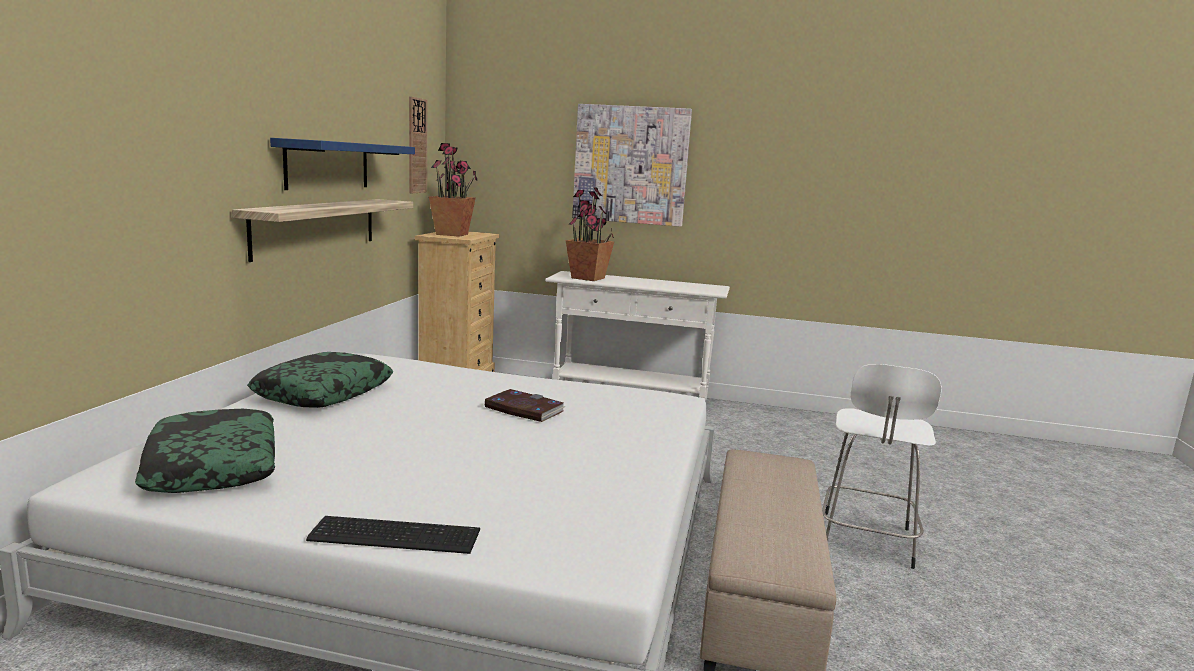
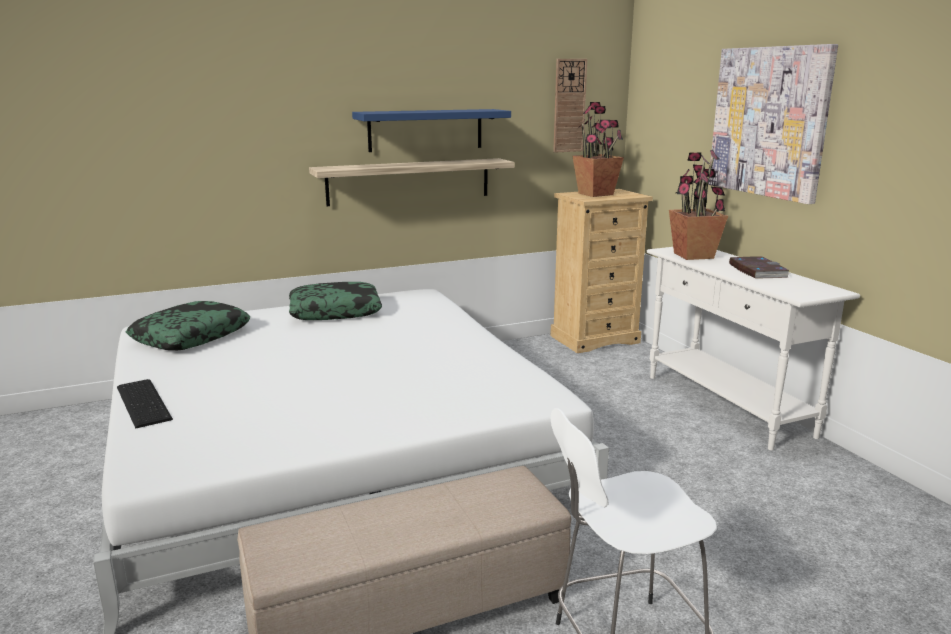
camera: 55 degrees right, 5 degrees up
book [484,389,566,422] -> book moved to [729,256,790,279]

